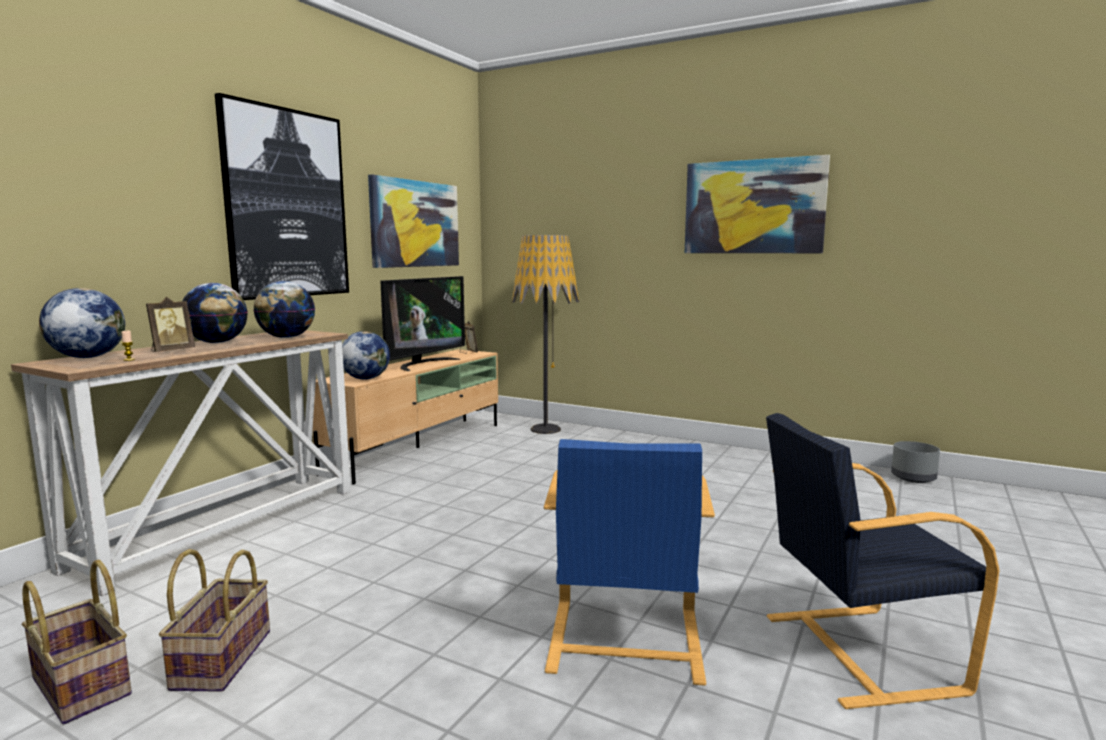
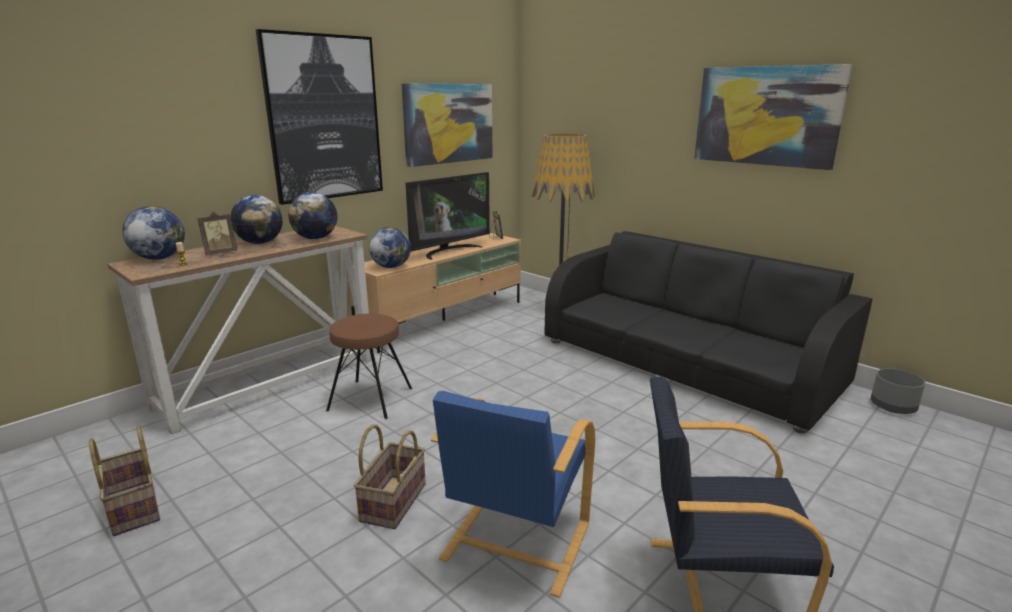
camera: 15 degrees right, 10 degrees up
basket [159,549,270,692] -> basket moved to [354,424,426,529]
none -> brown stool [326,314,412,419]
none -> black sofa [545,231,873,433]

